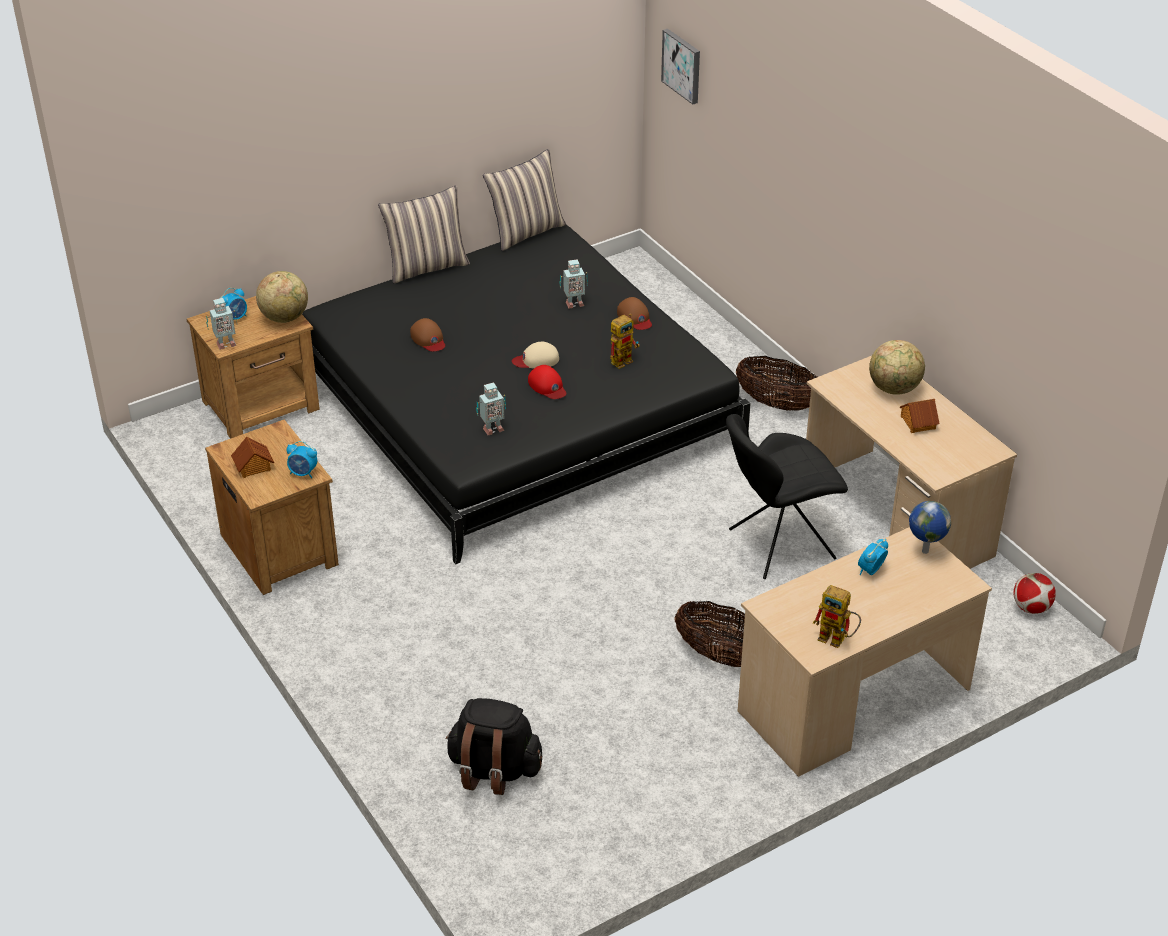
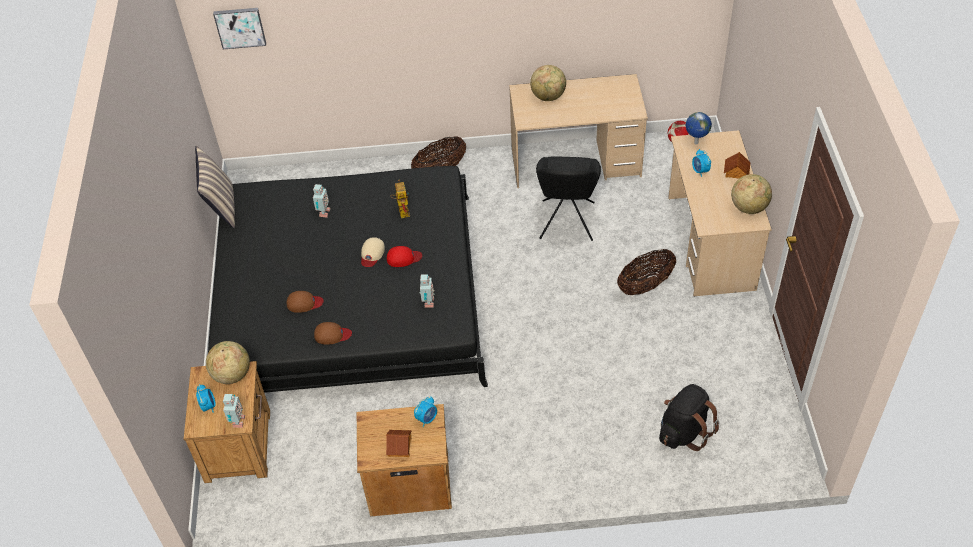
camera: 60 degrees left, 10 degrees up
pillow [378,185,470,283] -> none
brown cap [617,297,652,330] -> brown cap moved to [314,322,352,345]
toy robot [813,585,861,648] -> globe [731,174,772,214]
toy house [900,399,940,433] -> toy house moved to [724,152,750,178]

